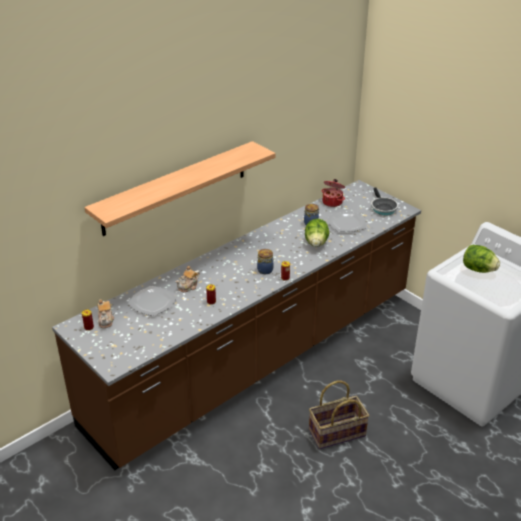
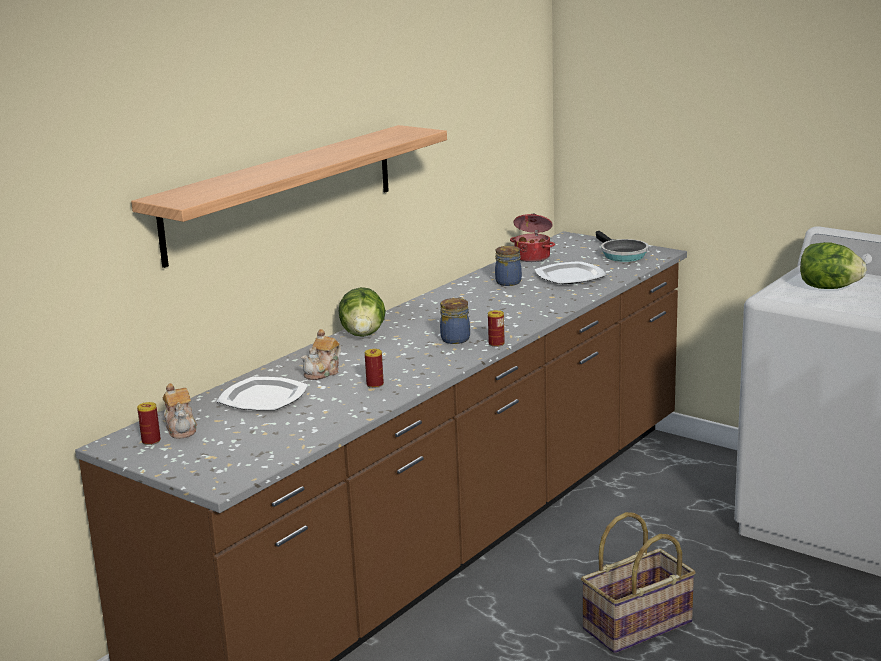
camera: 10 degrees left, 15 degrees down
lettuce [305,219,329,247] -> lettuce moved to [338,287,386,337]

